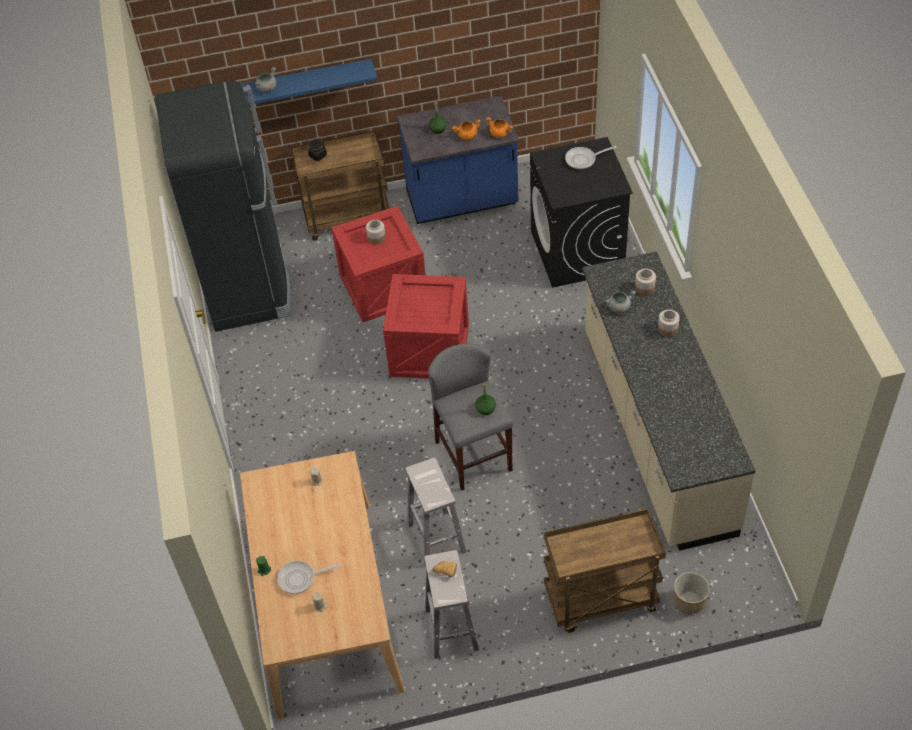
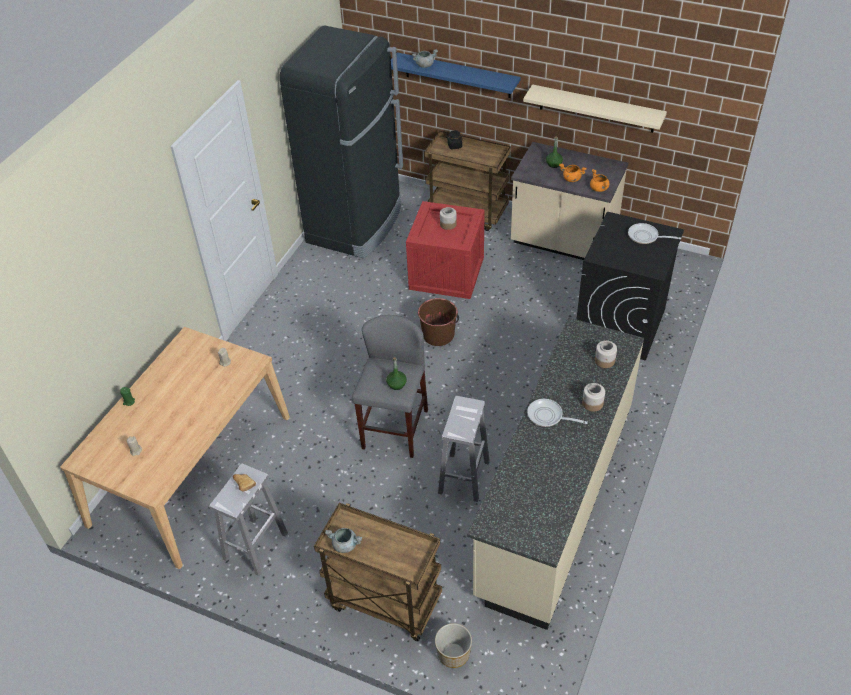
camera: 35 degrees right, 5 degrees down
frying pan [277,561,341,594] -> frying pan moved to [527,399,588,427]
crate [383,274,469,379] -> brown bucket [418,298,459,346]
blue counter [397,95,519,224] -> beige counter [511,142,628,260]
white stool [405,458,466,566] -> white stool moved to [438,396,490,502]
grey cooking pot [606,290,636,313] -> grey cooking pot moved to [325,528,362,553]
none -> beige shelf [523,84,667,133]

